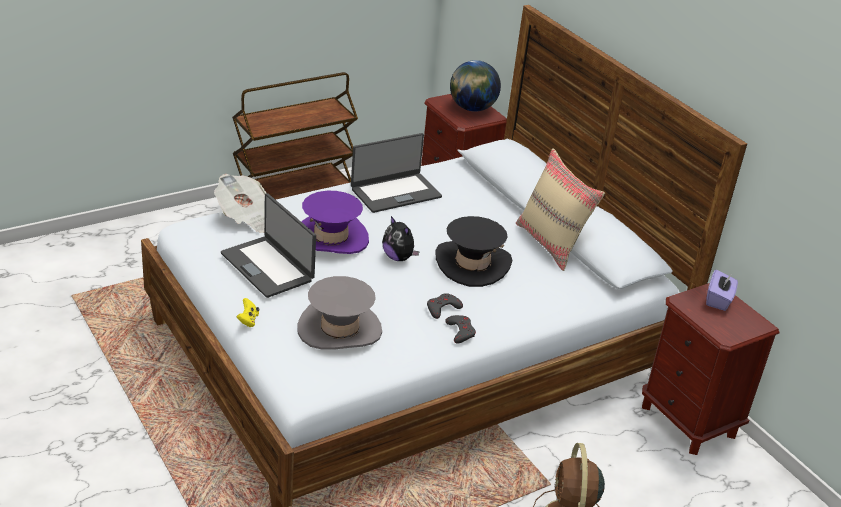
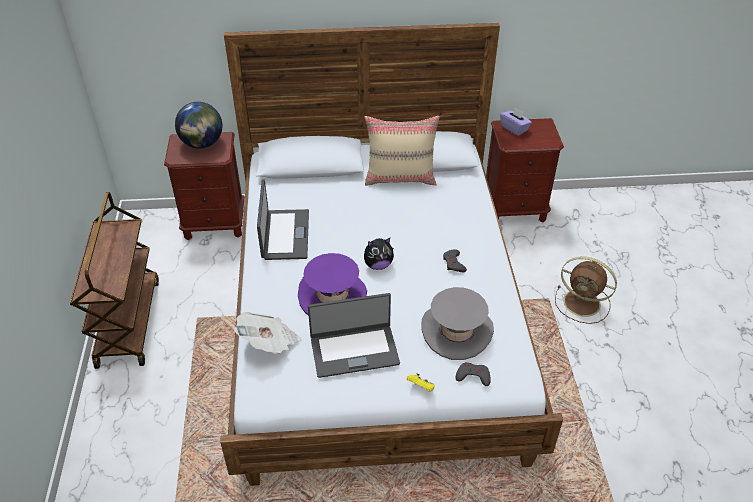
camera: 60 degrees left, 10 degrees up
black hat [435,216,512,287] -> none
grey game controller [445,315,476,344] -> grey game controller moved to [456,362,491,386]

